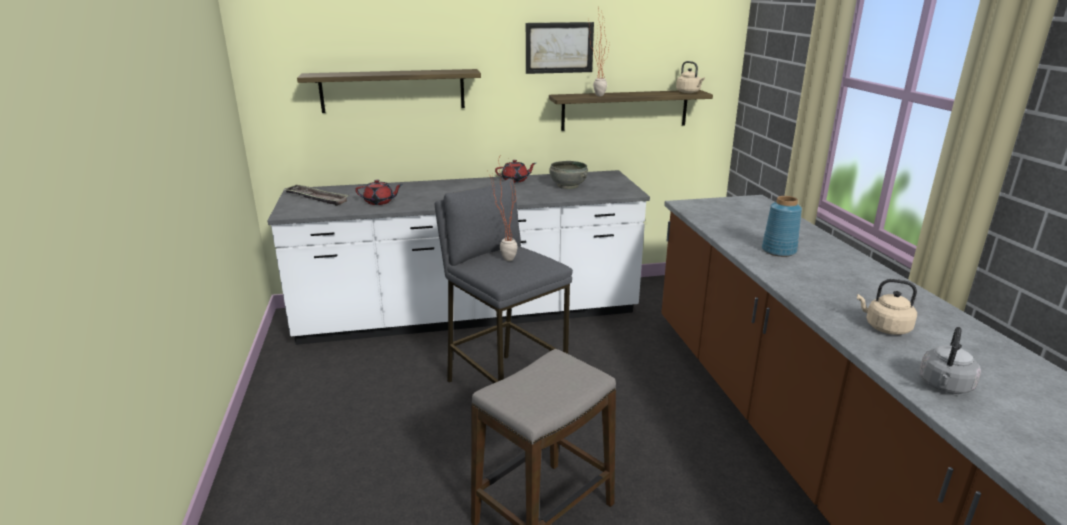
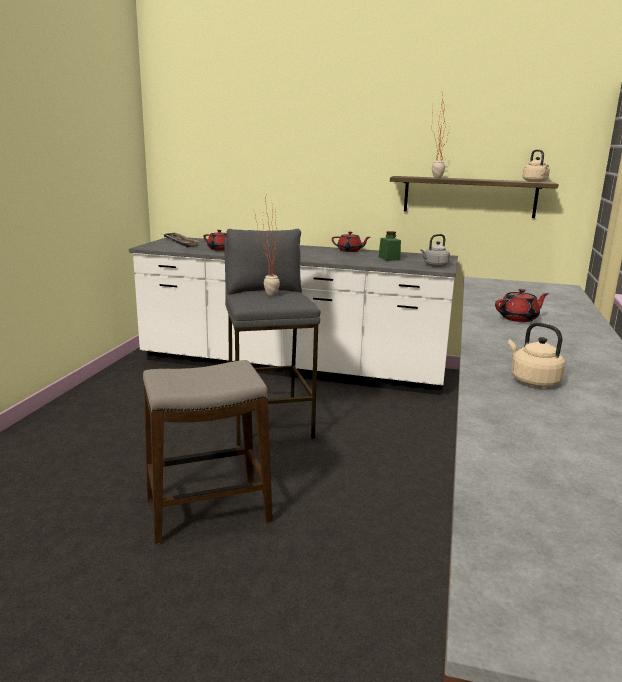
camera: 25 degrees right, 5 degrees down
shelf [297,69,481,113] -> none
picture [526,22,594,74] -> none
grey bowl [549,161,588,189] -> green jar [379,231,401,261]
blue vase [762,196,802,257] -> red teapot [495,289,548,322]
grey kettle [919,327,981,394] -> grey kettle moved to [420,234,450,267]

